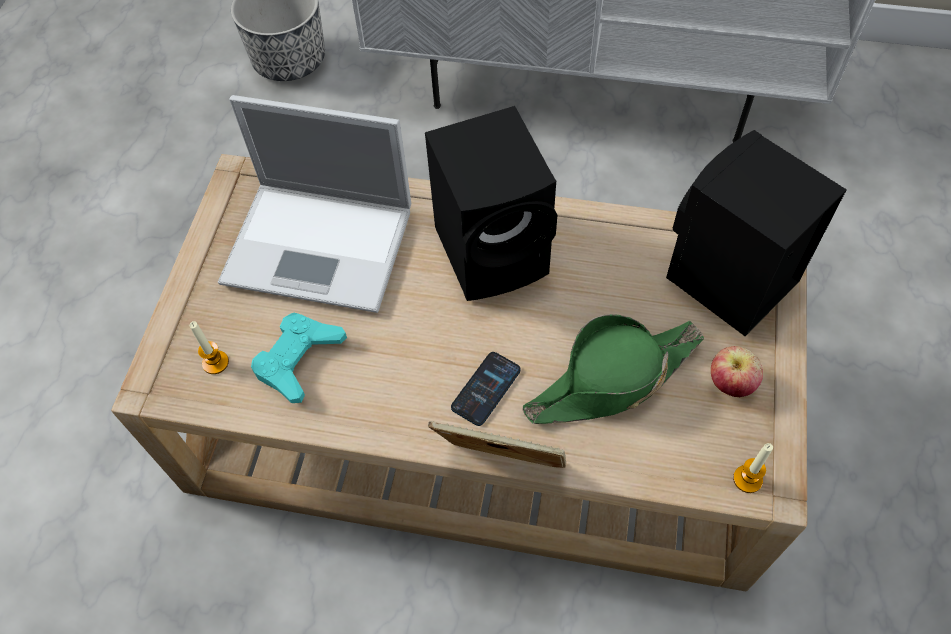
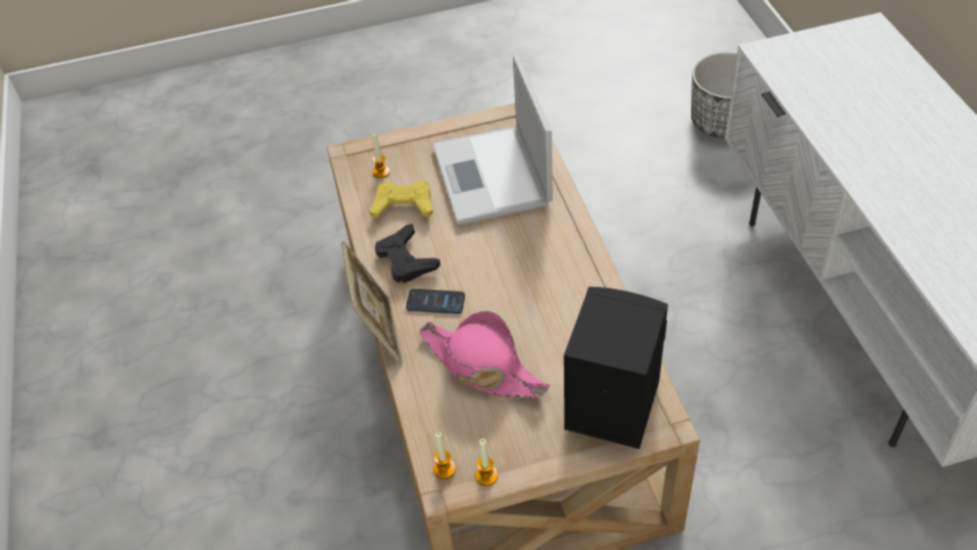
camera: 65 degrees right, 10 degrees down
turquoise game controller [251,312,347,403] -> yellow game controller [369,181,433,218]
black speaker [425,106,557,301] -> none
green hat [523,314,704,424] -> pink hat [419,311,550,398]
apple [711,346,763,397] -> none
none -> black game controller [375,224,440,283]
none -> candle [475,438,498,486]

